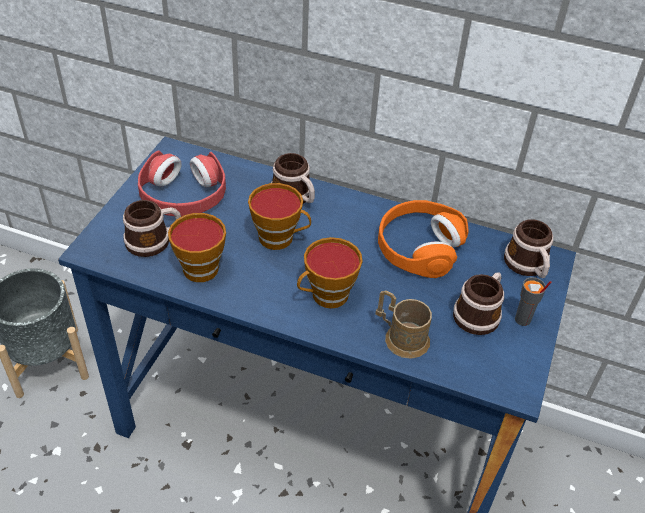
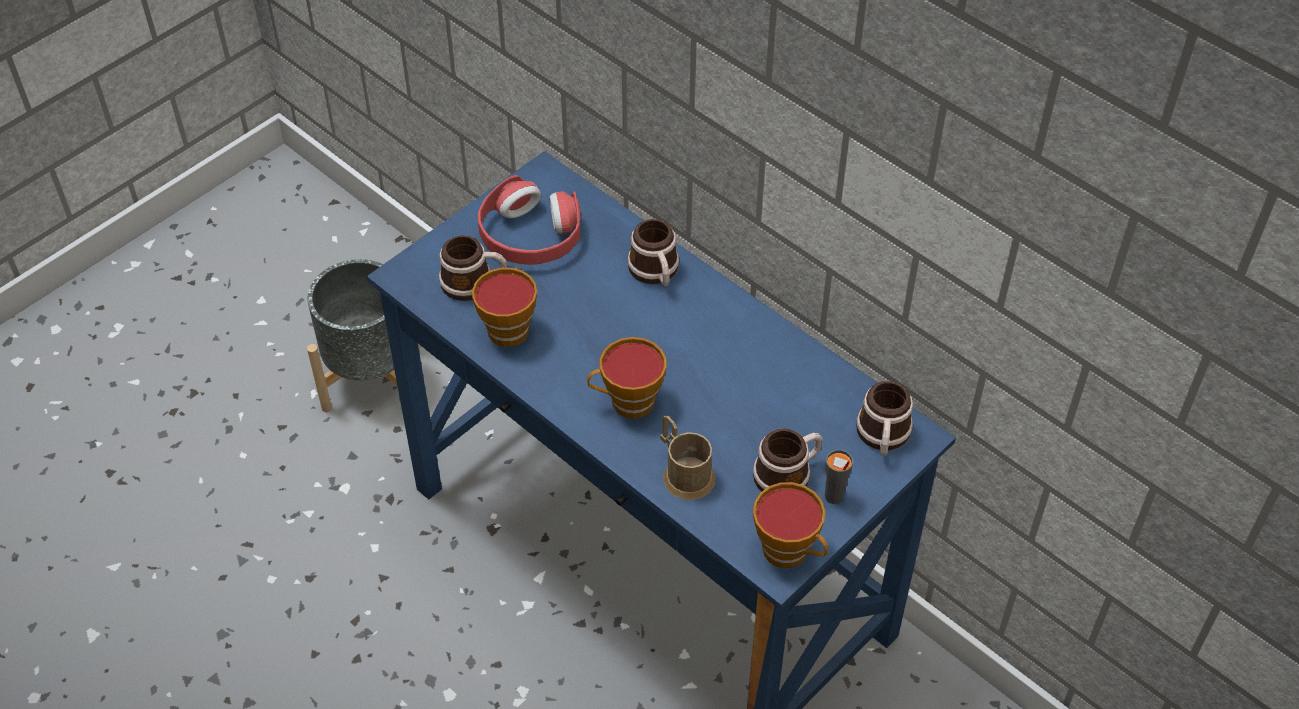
camera: 25 degrees right, 5 degrees up
cup [248,183,311,250] -> cup moved to [753,482,828,568]
orange headphones [378,200,469,278] -> none

